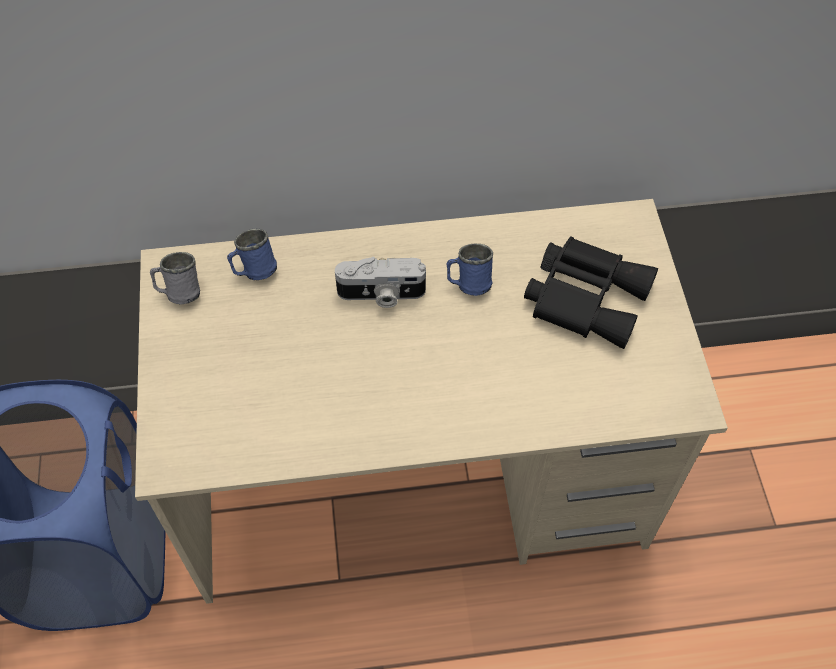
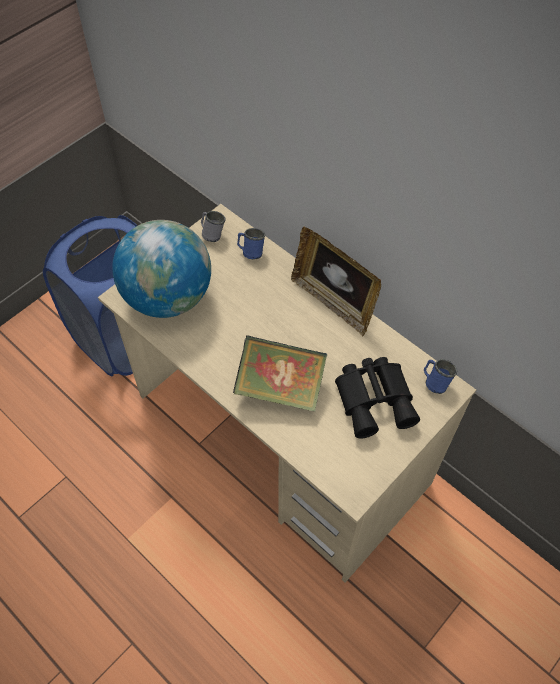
camera: 50 degrees right, 0 degrees up
camera [335,257,426,308] -> none
blue mug [447,243,493,296] -> blue mug moved to [424,359,457,394]
none -> globe [112,220,211,318]
none -> book [233,335,327,412]
none -> picture frame [291,227,381,337]

